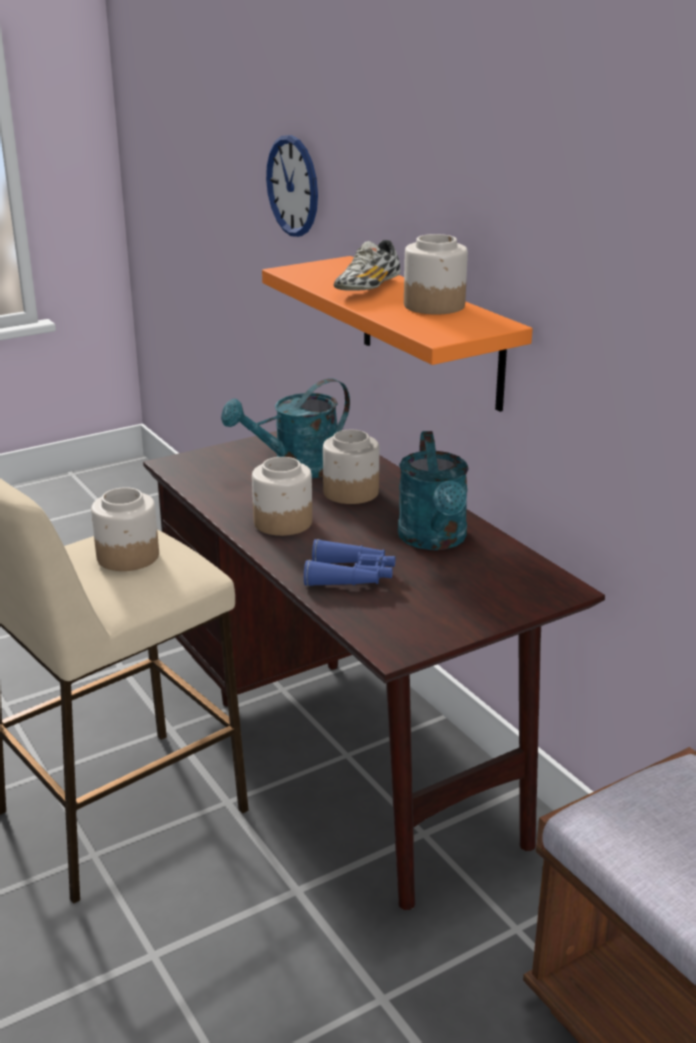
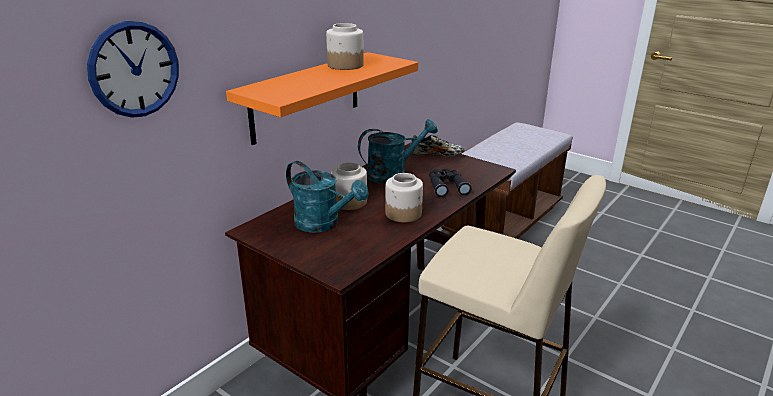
camera: 110 degrees left, 0 degrees up
jar [91,487,159,571] -> none
blue binoculars [304,539,395,586] -> black binoculars [429,168,471,197]
shoe [333,240,401,291] -> shoe moved to [410,135,464,156]

